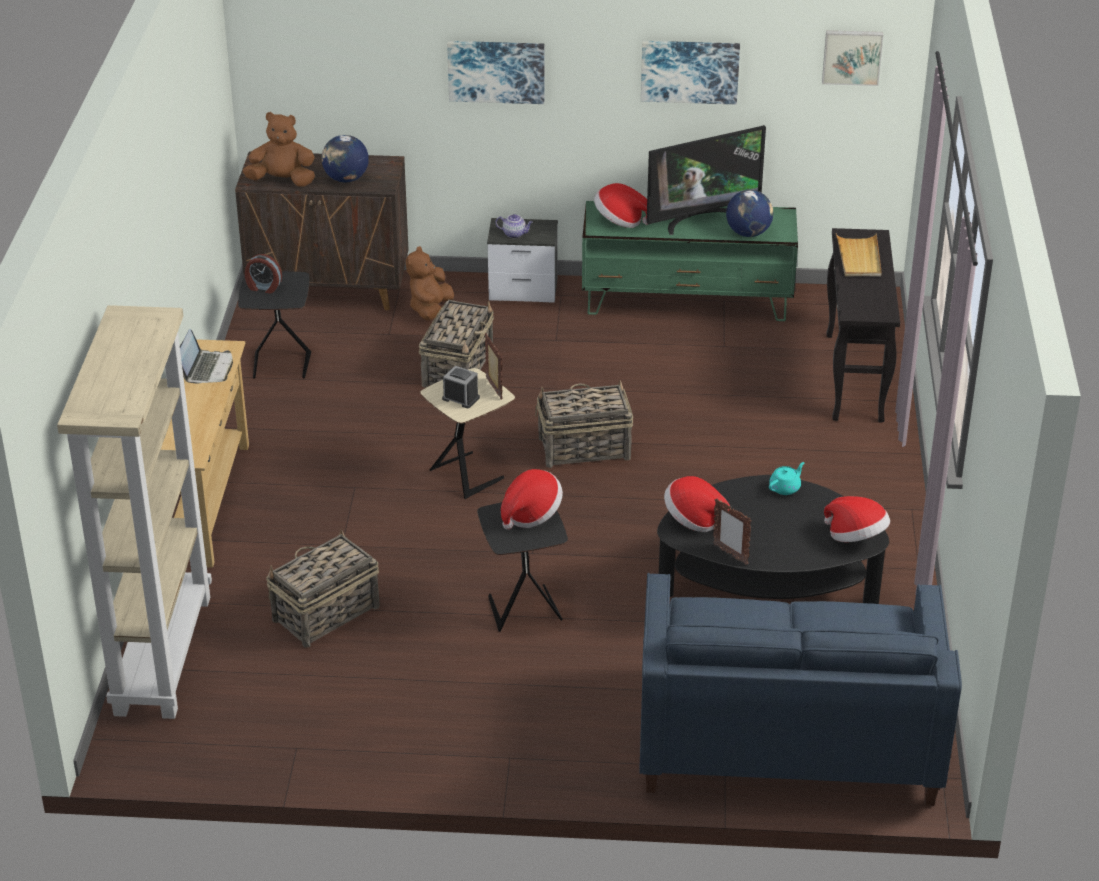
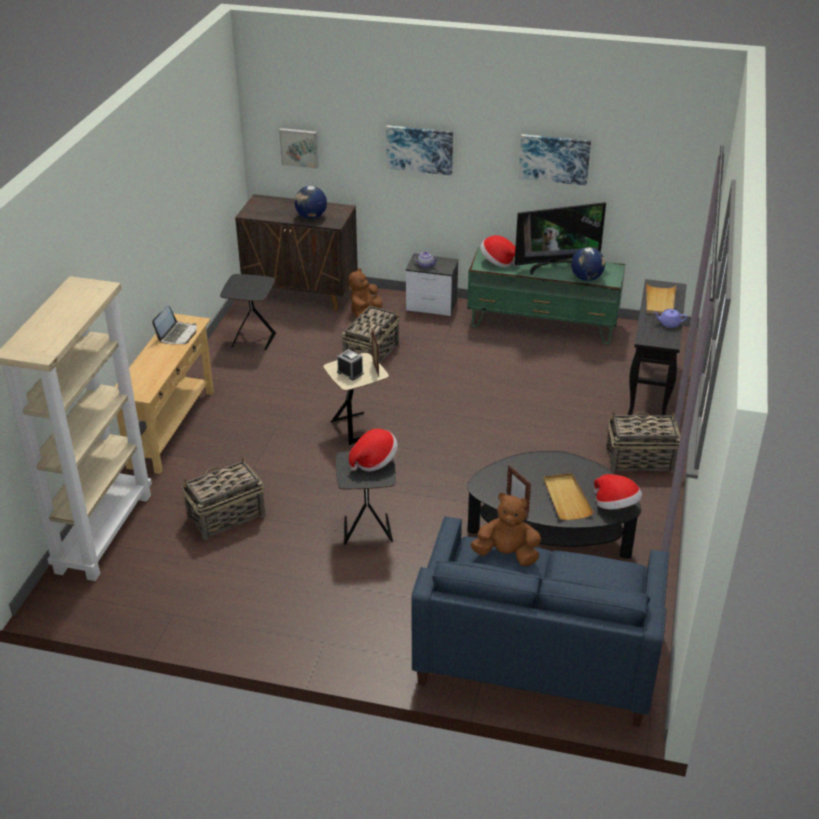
camera: 10 degrees right, 0 degrees up
brown plush toy [243,112,315,187] -> brown plush toy moved to [470,493,541,566]
alarm clock [245,254,282,294] -> none
basket [535,380,633,468] -> basket moved to [606,411,680,473]
hat [664,476,730,532] -> none
turquoise teapot [769,462,805,495] -> none
picture [822,30,883,86] -> picture moved to [279,128,319,169]
none -> beige tray [543,473,594,520]
none -> purple teapot [653,309,687,328]

